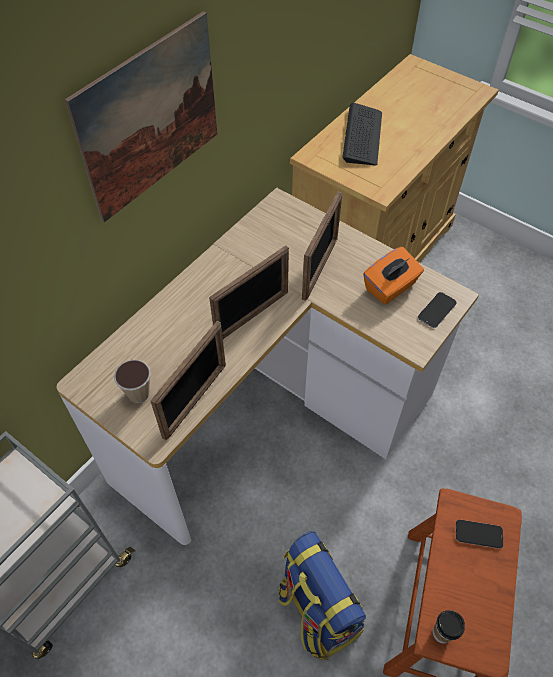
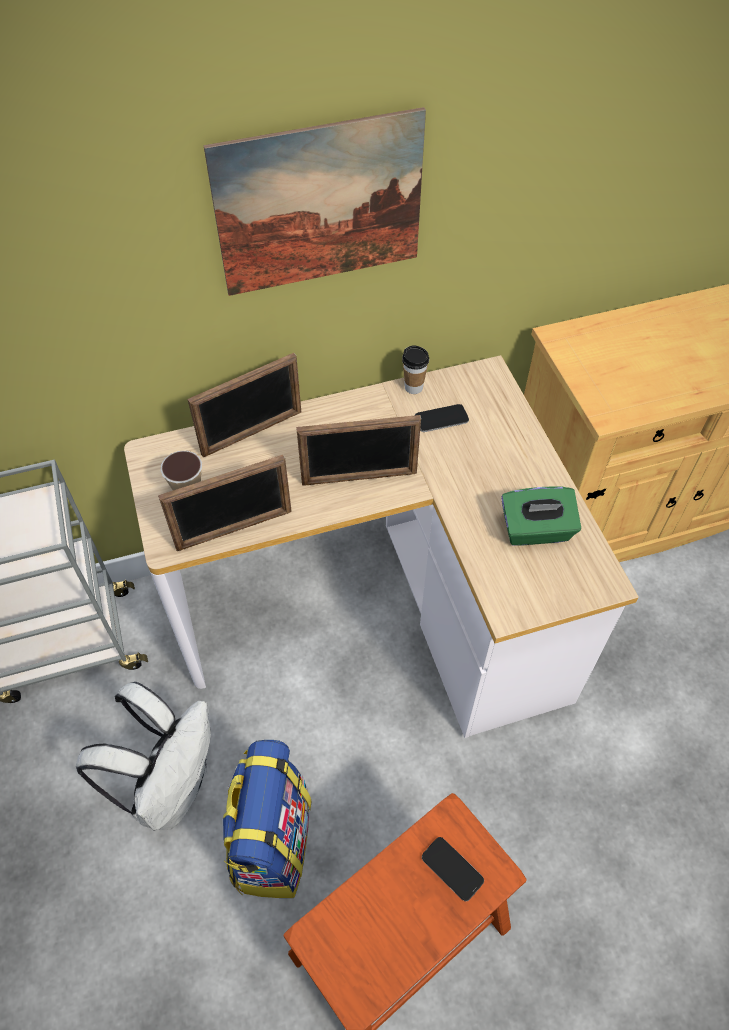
camera: 35 degrees right, 0 degrees up
picture frame [302,192,342,301] -> picture frame moved to [187,353,301,458]
keyboard [342,103,382,165] -> none
orange tissue box [363,247,424,304] -> green tissue box [501,487,581,546]
phone [418,292,457,328] -> phone moved to [415,404,469,432]
cup [433,610,465,643] -> cup moved to [402,346,429,394]
none -> white backpack [76,682,211,831]

